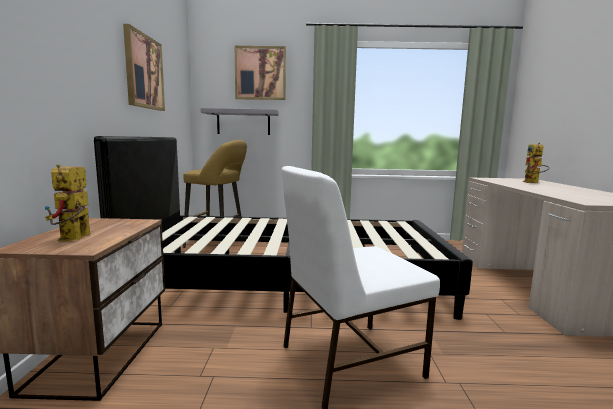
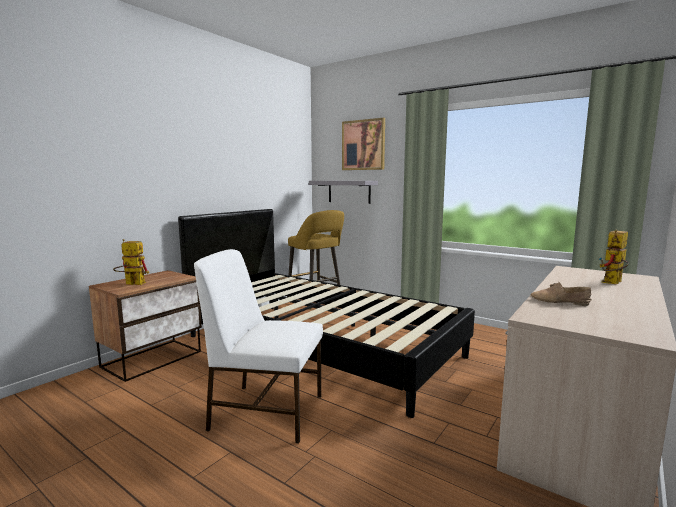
camera: 35 degrees right, 0 degrees up
toy robot [45,164,91,241] -> toy robot turned 60 degrees clockwise [113,239,149,285]
picture [123,24,165,111] -> none
none -> beige shoe [531,282,592,306]

